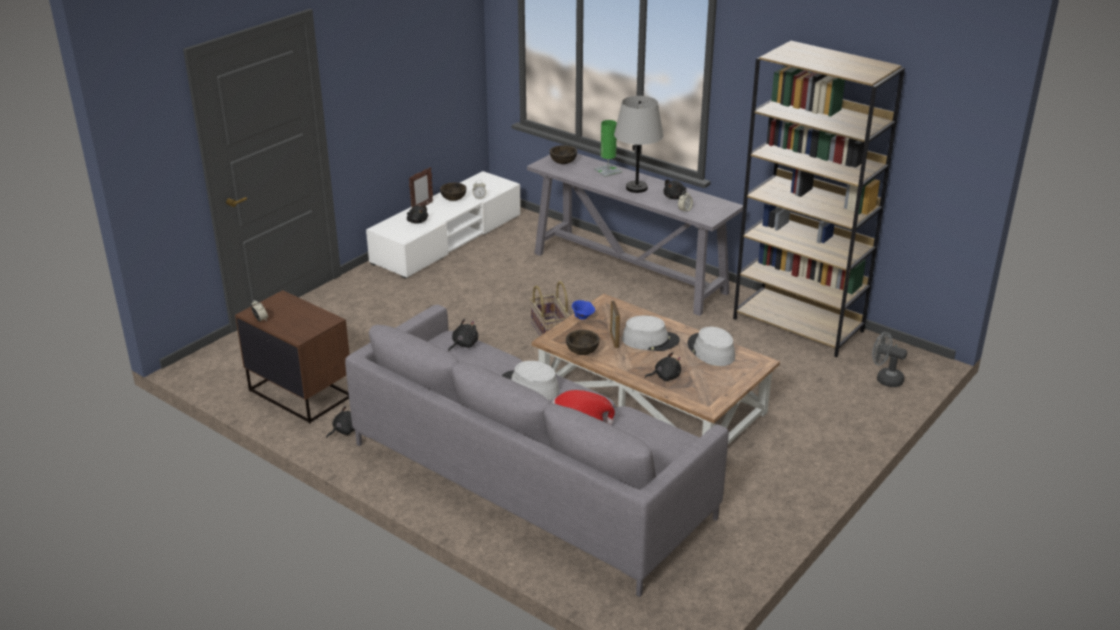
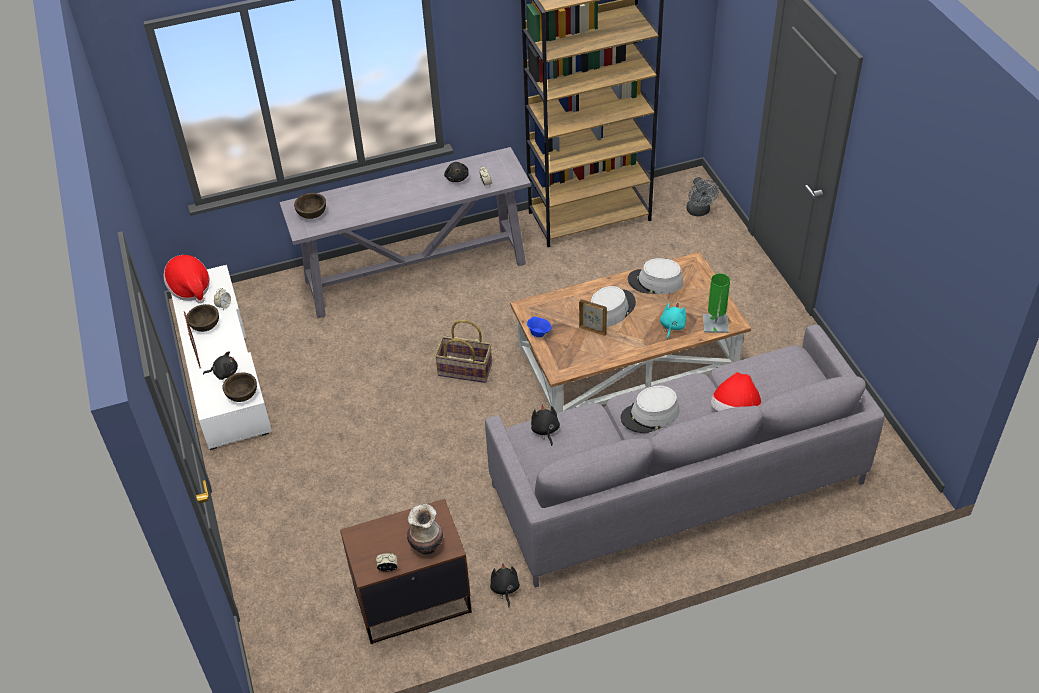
camera: 55 degrees left, 15 degrees up
brown bowl [566,330,600,355] -> brown bowl moved to [222,372,257,402]
green table lamp [594,120,622,177] -> green table lamp moved to [703,273,730,333]
grey table lamp [614,96,664,193] -> none
black plush toy [645,352,681,381] -> turquoise plush toy [660,303,686,339]
grey fan [872,332,907,387] -> grey fan turned 75 degrees counterclockwise [687,177,719,216]
none -> hat [163,255,210,304]
none -> vase [407,504,443,554]

